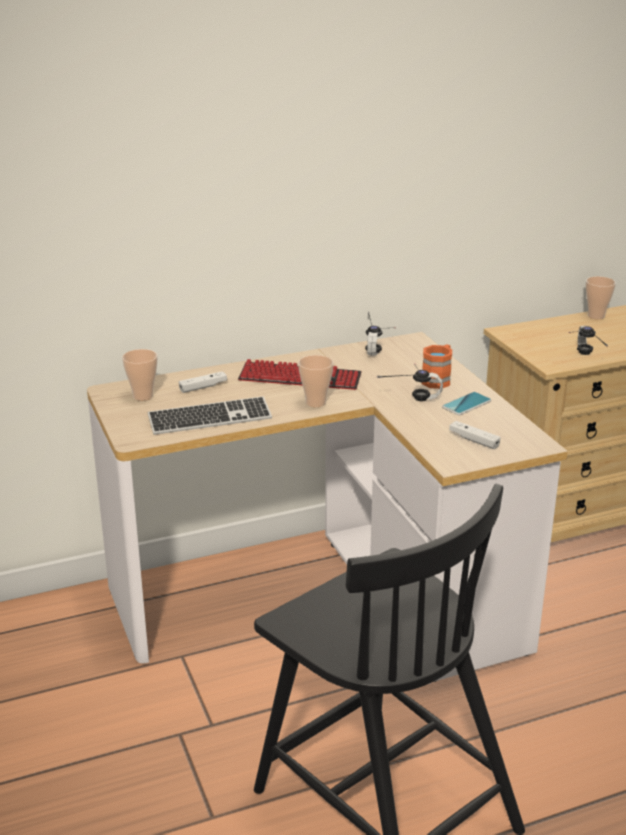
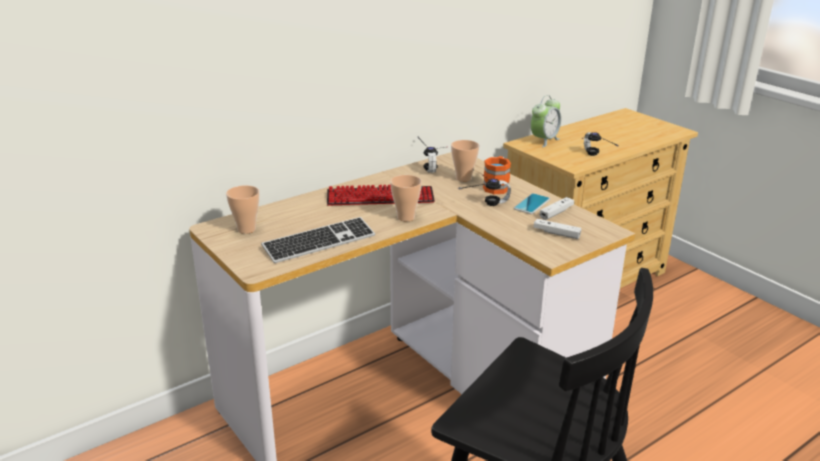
camera: 15 degrees left, 0 degrees up
white game controller [179,371,227,393] -> white game controller moved to [540,197,574,220]
cup [586,276,616,319] -> cup moved to [451,140,479,182]
none -> alarm clock [531,95,561,147]

